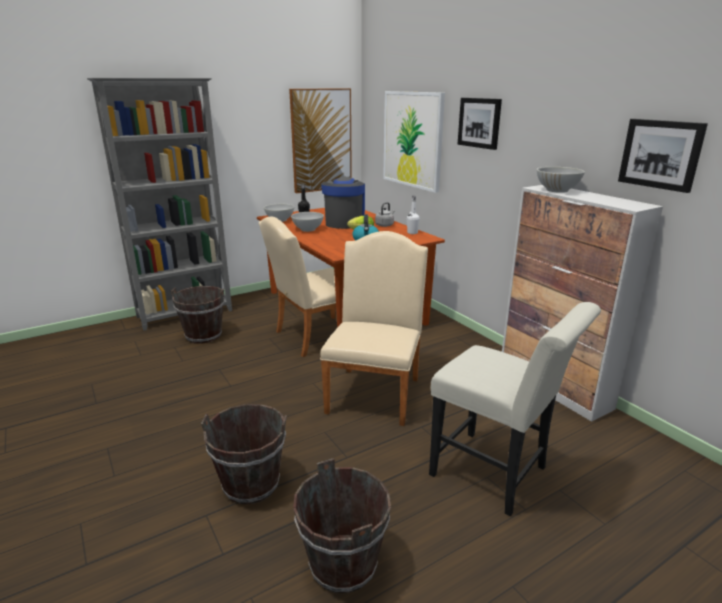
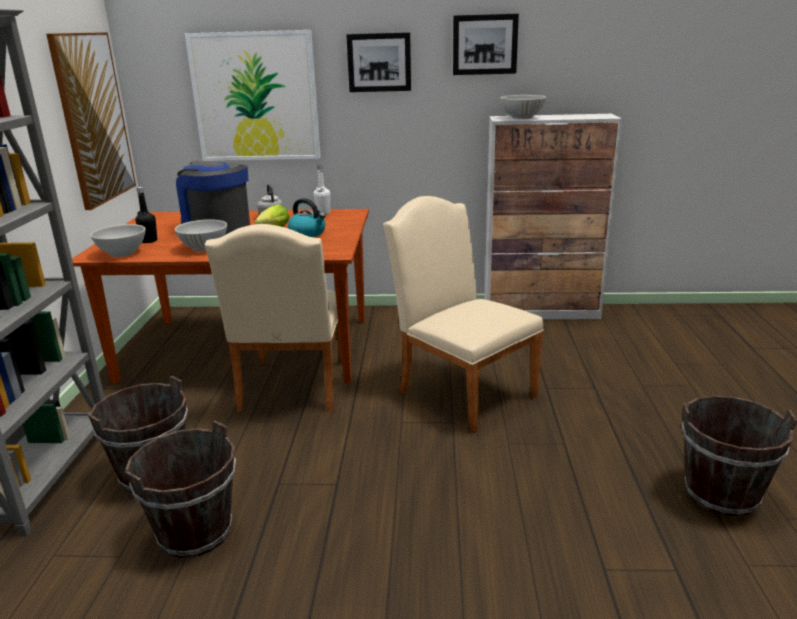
camera: 55 degrees left, 0 degrees up
brown bucket [201,404,287,504] -> brown bucket moved to [125,420,236,558]
white chair [429,302,601,516] -> none
picture [618,119,708,193] -> picture moved to [453,14,519,75]

